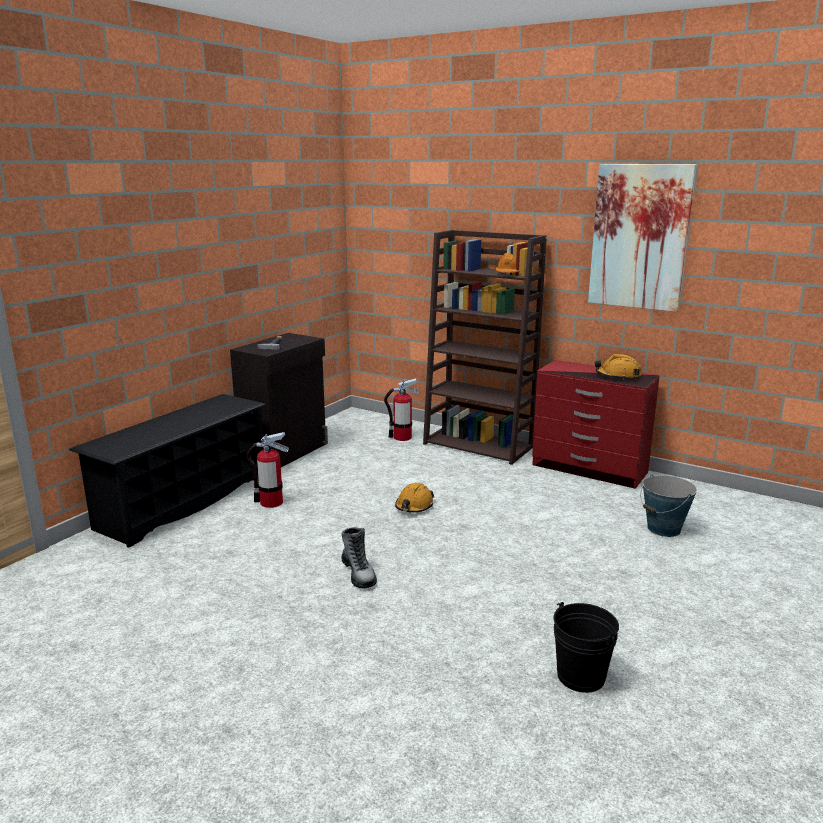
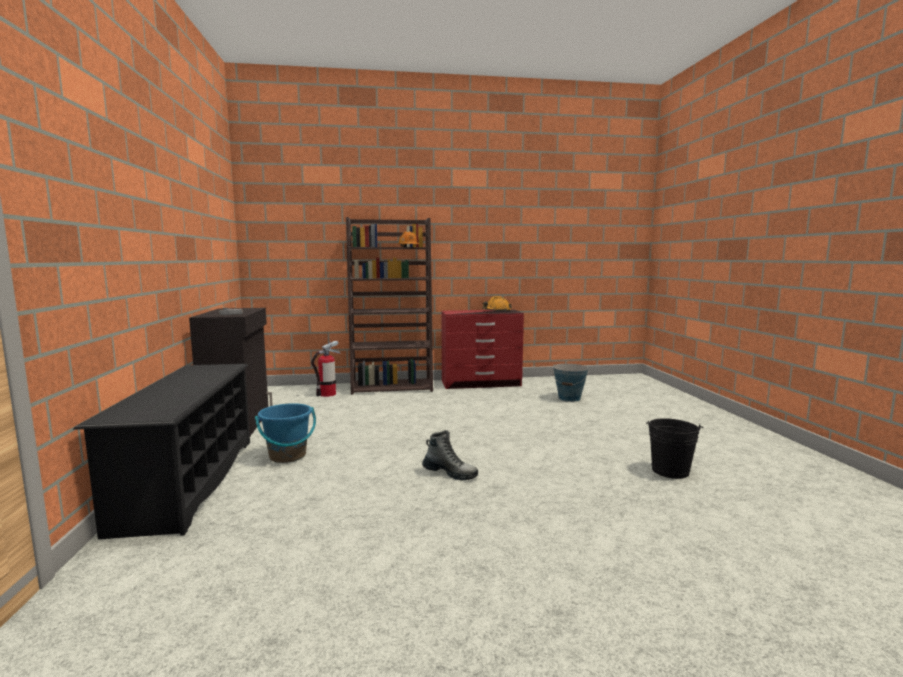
camera: 40 degrees left, 10 degrees down
fire extinguisher [246,432,289,508] -> blue bucket [255,403,316,463]
orange hard hat [395,483,435,512] -> none
picture [588,164,697,312] -> none

